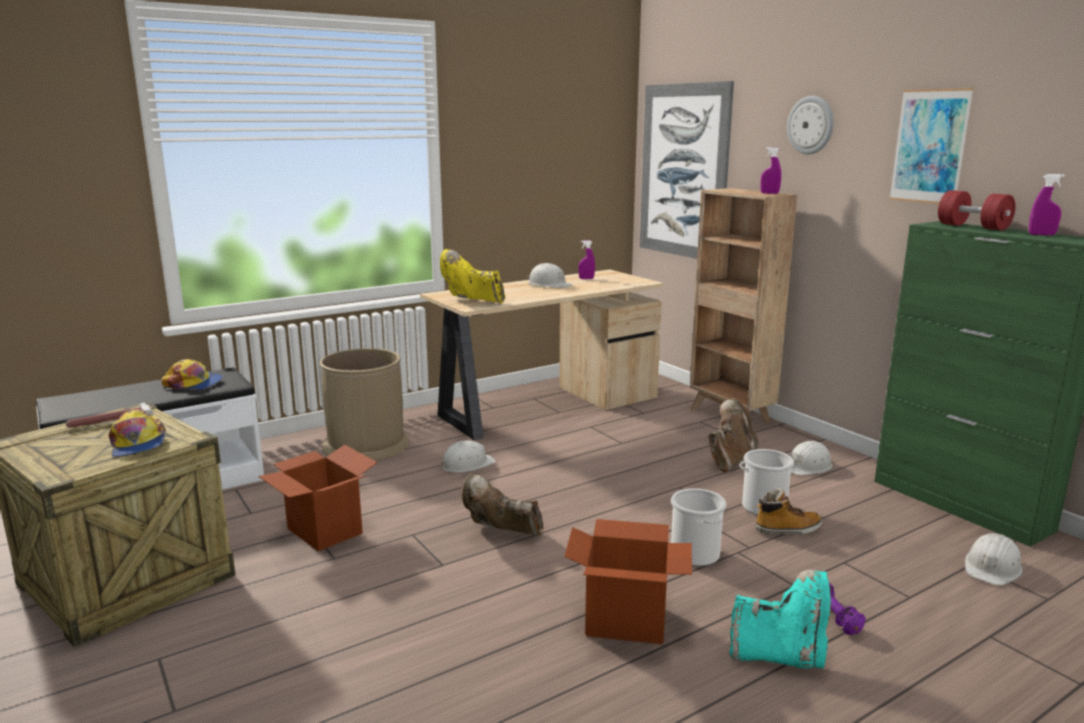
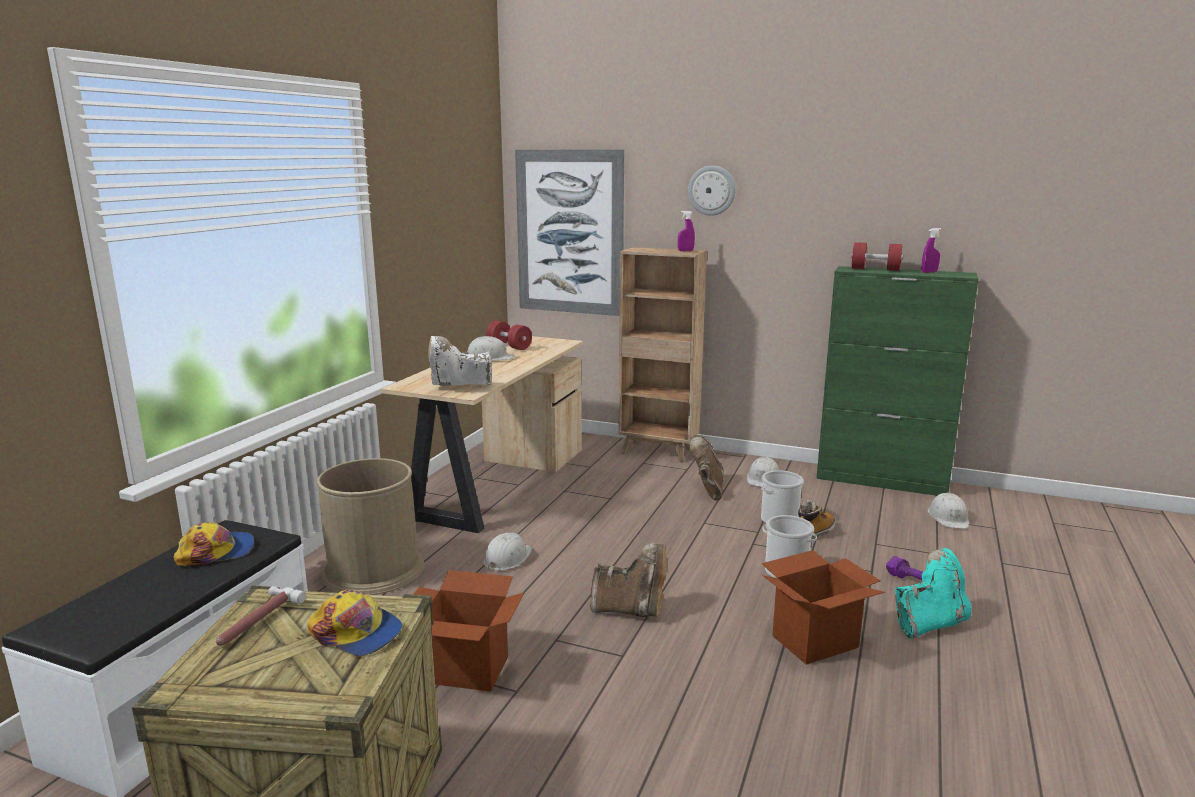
camera: 35 degrees left, 0 degrees up
yellow boot [440,249,505,303] -> white boot [428,336,492,386]
brown boot [462,474,544,536] -> brown boot turned 150 degrees counterclockwise [590,543,667,617]
purple spray bottle [578,240,595,279] -> red dumbbell [486,320,532,350]
picture [889,88,974,204] -> none

